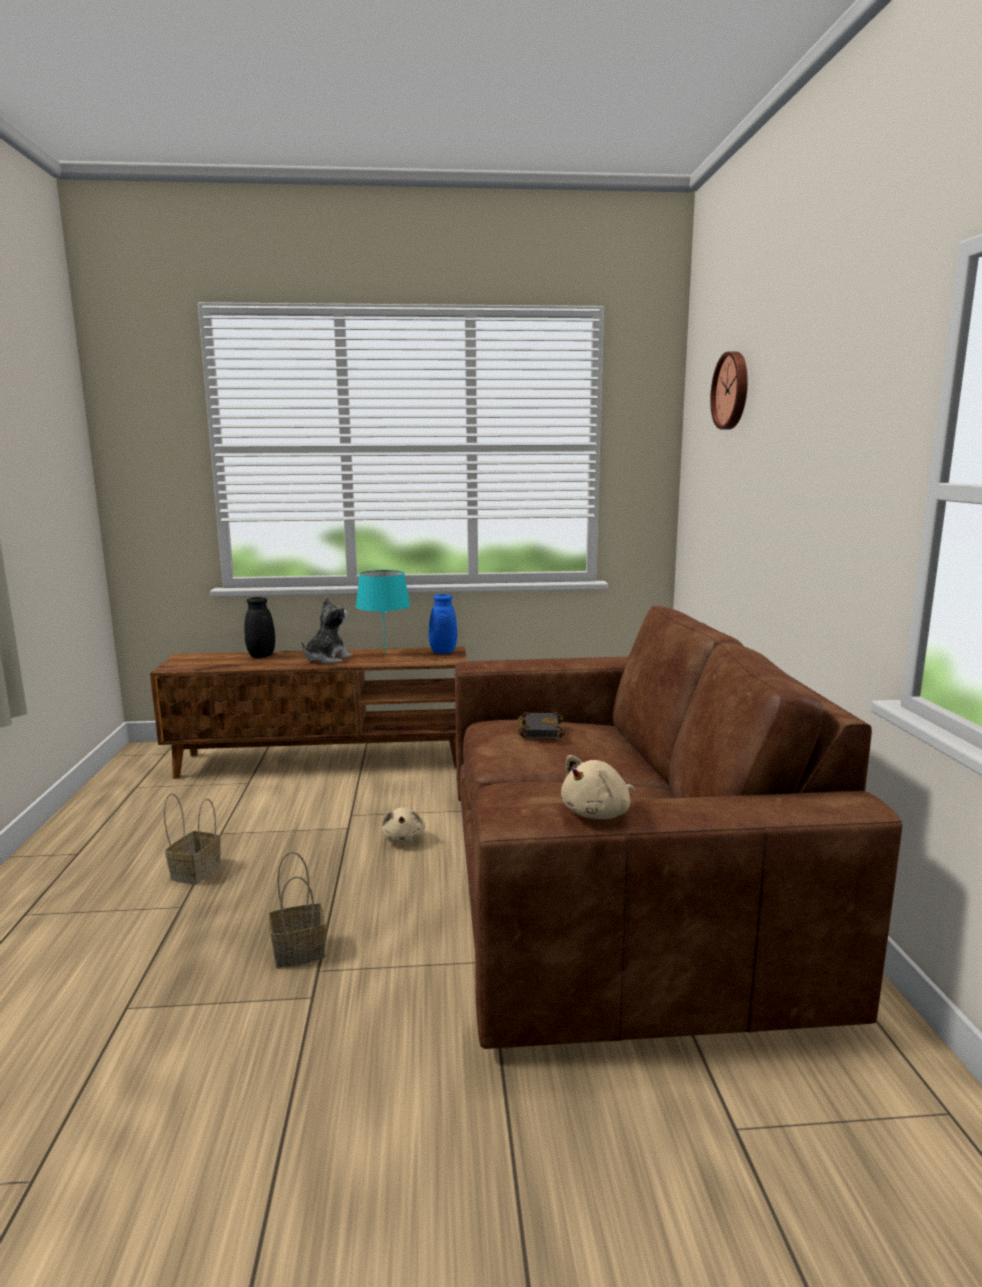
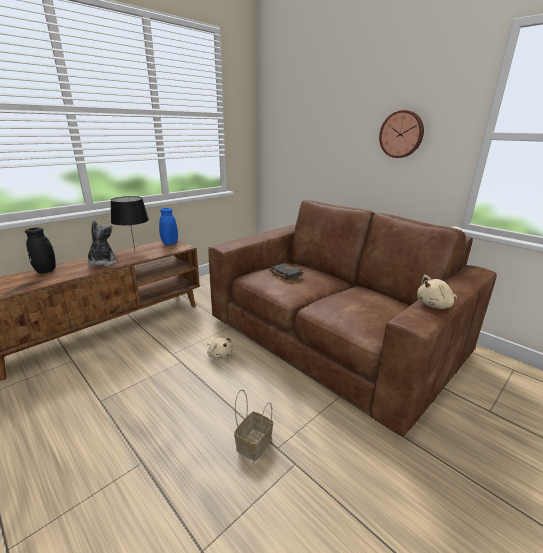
camera: 40 degrees left, 10 degrees up
basket [164,794,221,884] -> none
turquoise table lamp [356,570,410,649] -> black table lamp [110,196,149,249]
beige plush toy [561,755,635,819] -> beige plush toy turned 60 degrees clockwise [417,275,457,309]
wall clock [710,352,748,429] -> wall clock moved to [379,110,424,158]

